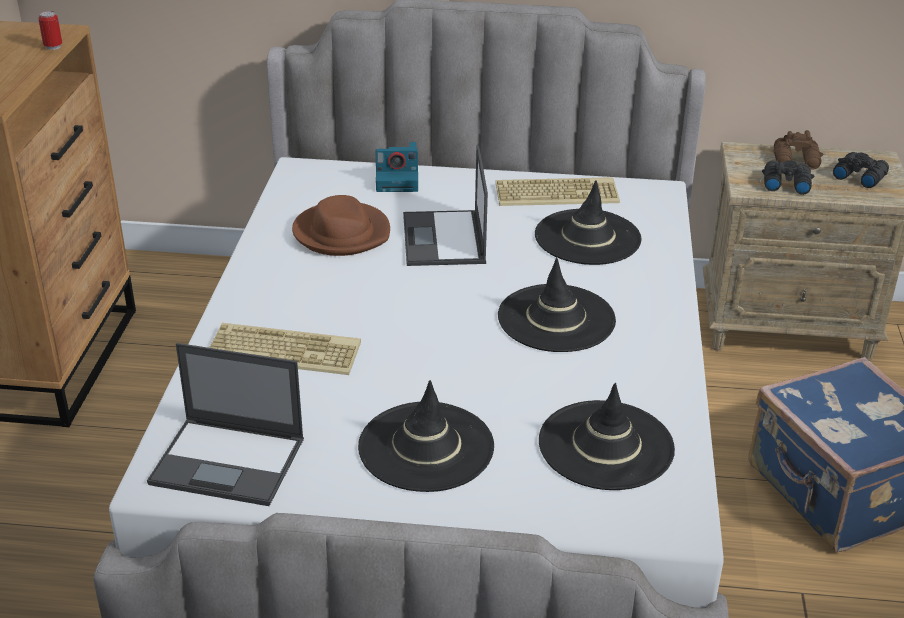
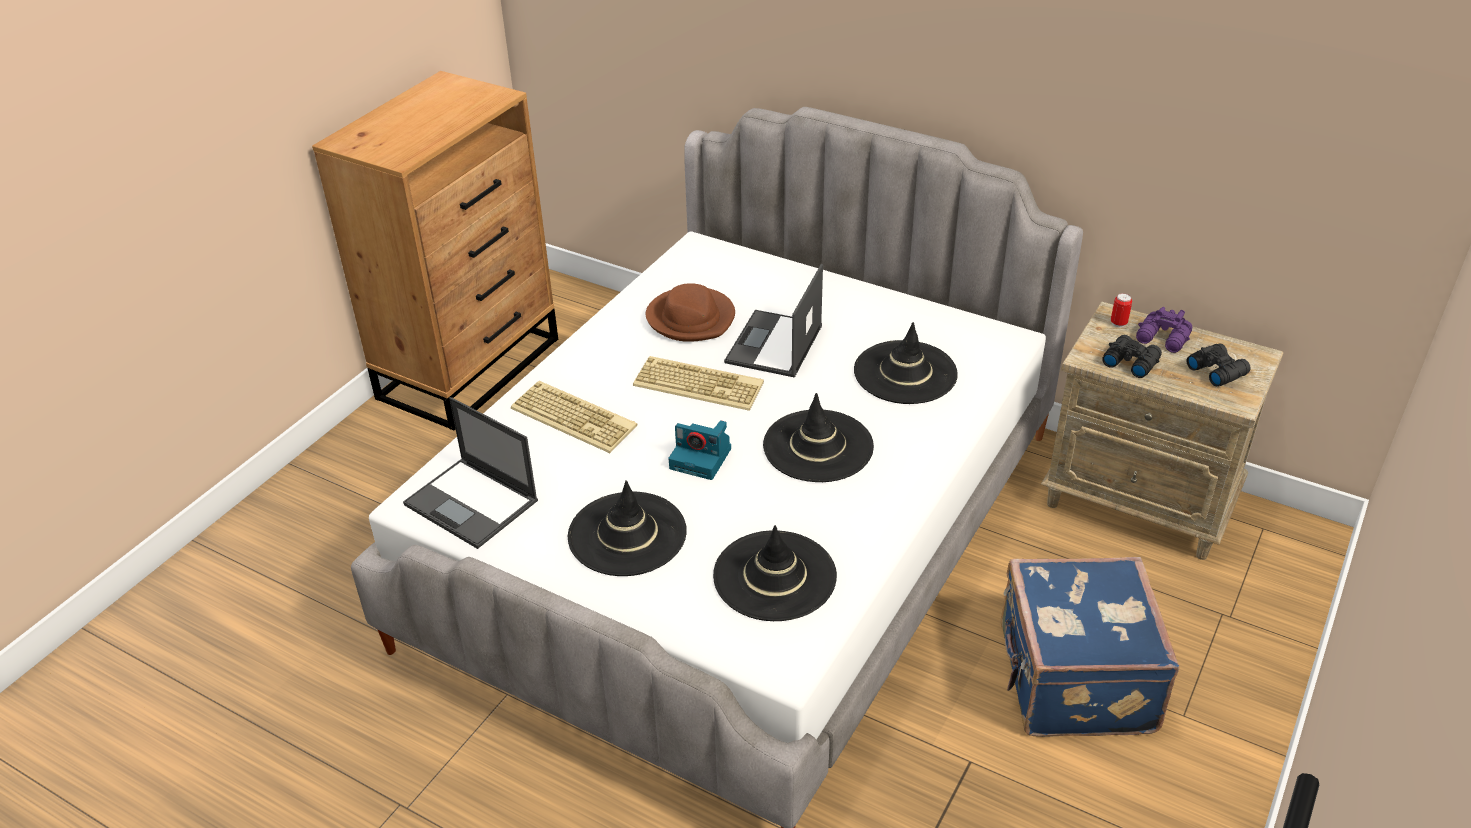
camera: 25 degrees right, 5 degrees up
can [38,11,62,50] -> can moved to [1111,293,1132,327]
camera [376,142,418,192] -> camera moved to [669,420,731,480]
keyboard [496,177,620,206] -> keyboard moved to [633,356,764,411]
brown binoculars [773,130,823,170] -> purple binoculars [1136,307,1192,353]

